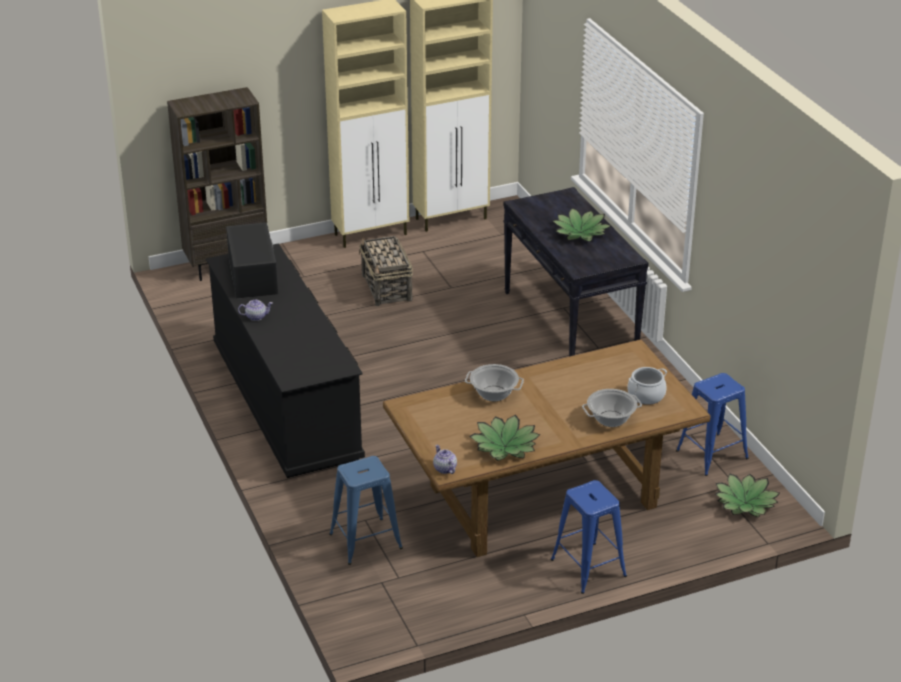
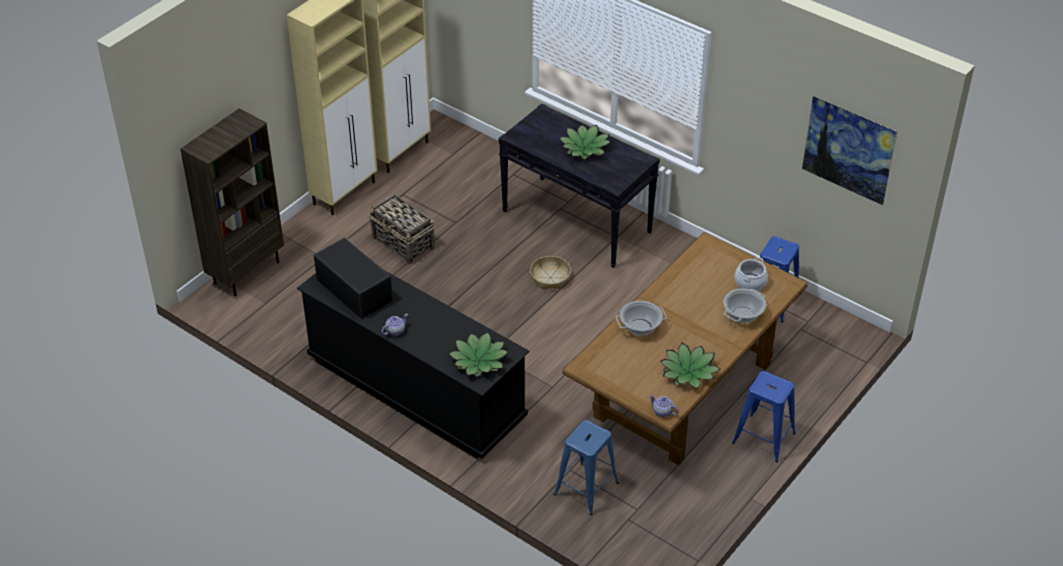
camera: 30 degrees left, 10 degrees up
potted plant [715,473,780,517] -> potted plant moved to [448,332,508,378]
none -> basket [530,256,571,289]
none -> picture [802,96,897,205]

